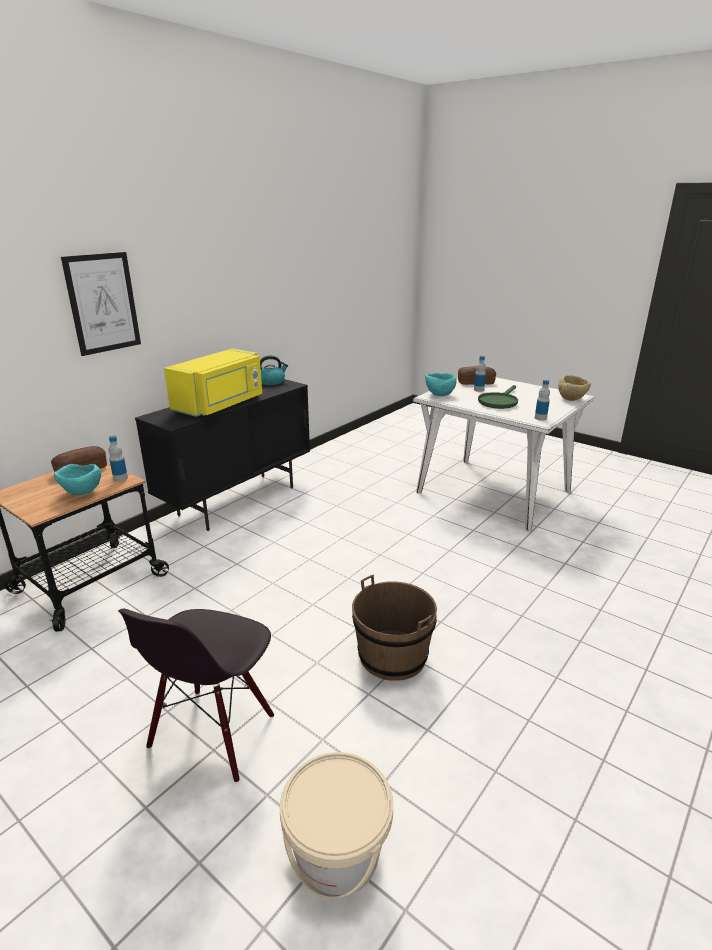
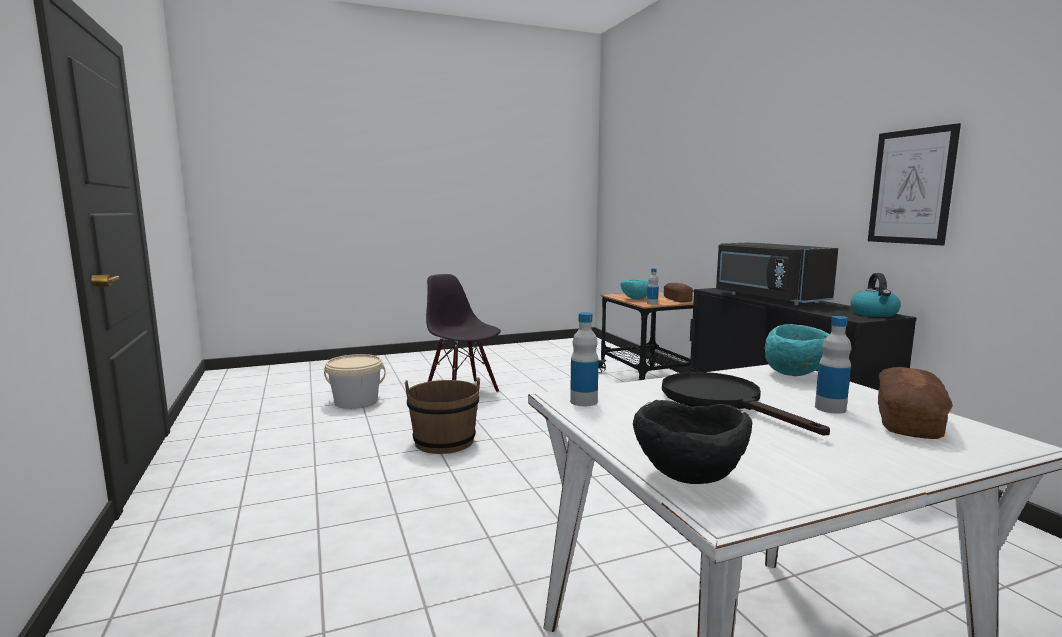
camera: 120 degrees right, 15 degrees down
picture [61,252,141,356] -> picture moved to [868,123,961,246]
yellow microwave [164,349,262,417] -> black microwave [716,242,838,305]
green frying pan [478,385,518,409] -> black frying pan [662,372,830,435]
beige bowl [558,375,591,401] -> black bowl [633,400,753,484]

